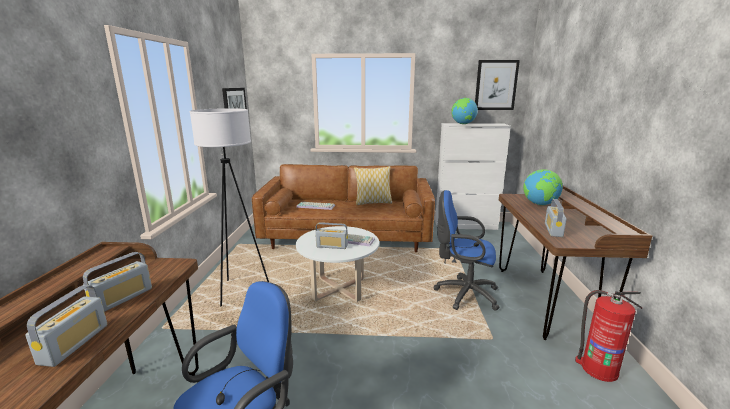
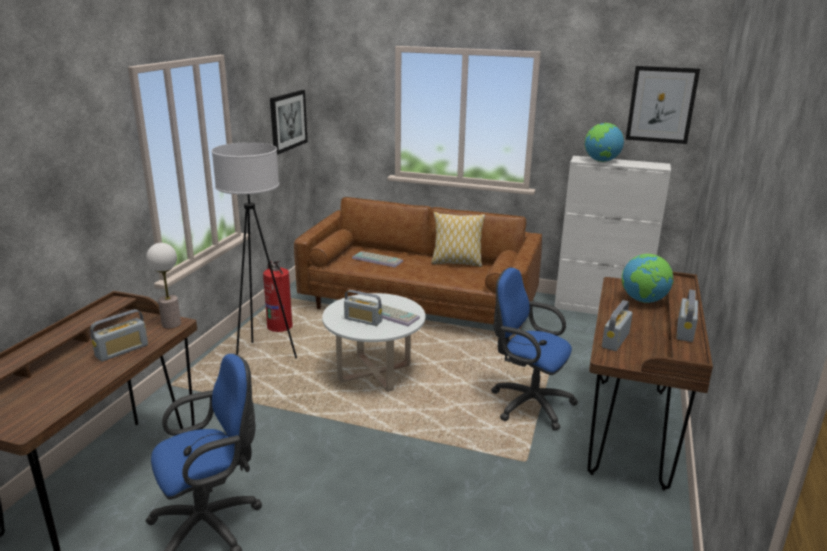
camera: 15 degrees right, 5 degrees up
radio [25,285,107,367] -> radio moved to [676,289,698,342]
fire extinguisher [575,290,642,382] -> fire extinguisher moved to [263,261,293,332]
none -> table lamp [146,243,181,328]

